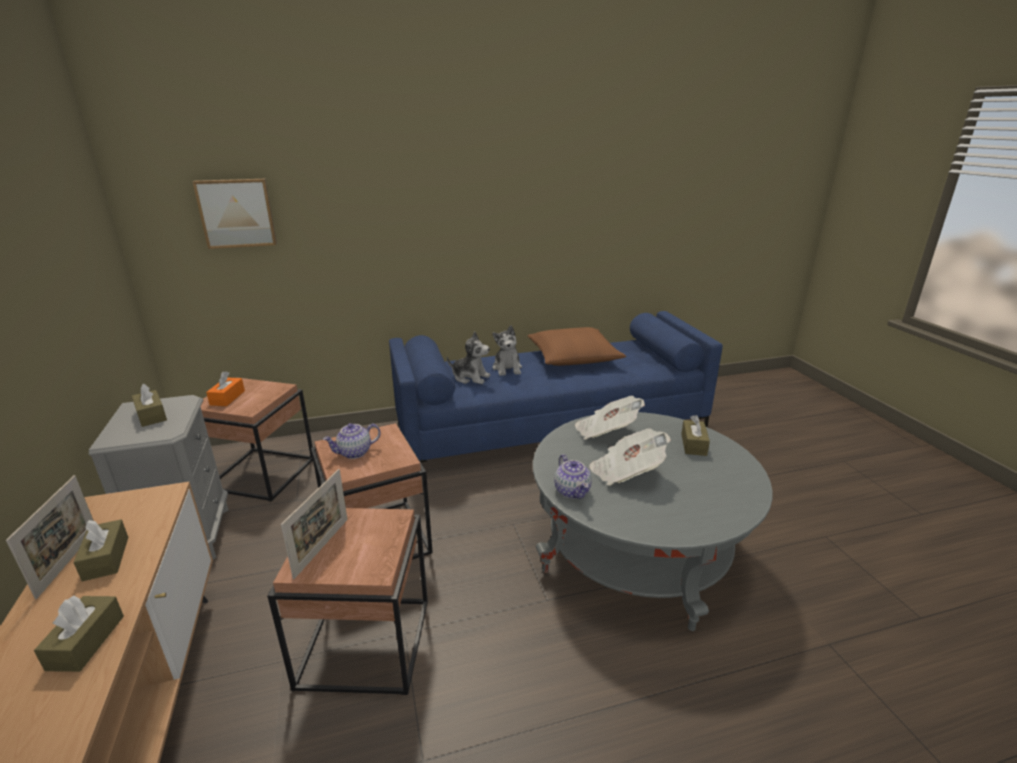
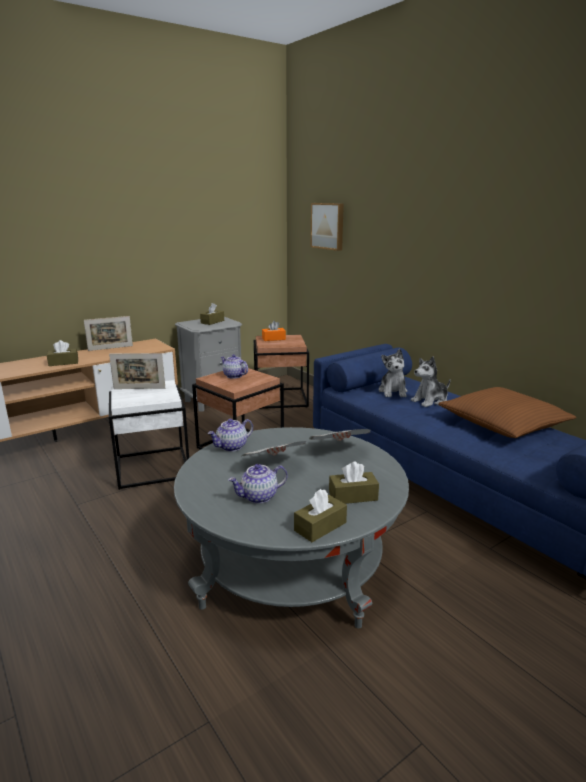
camera: 70 degrees right, 5 degrees down
brown tissue box [73,519,128,581] -> brown tissue box moved to [294,489,347,542]
brown side table [267,508,428,695] -> white side table [109,380,189,490]
none -> teapot [228,464,288,504]

